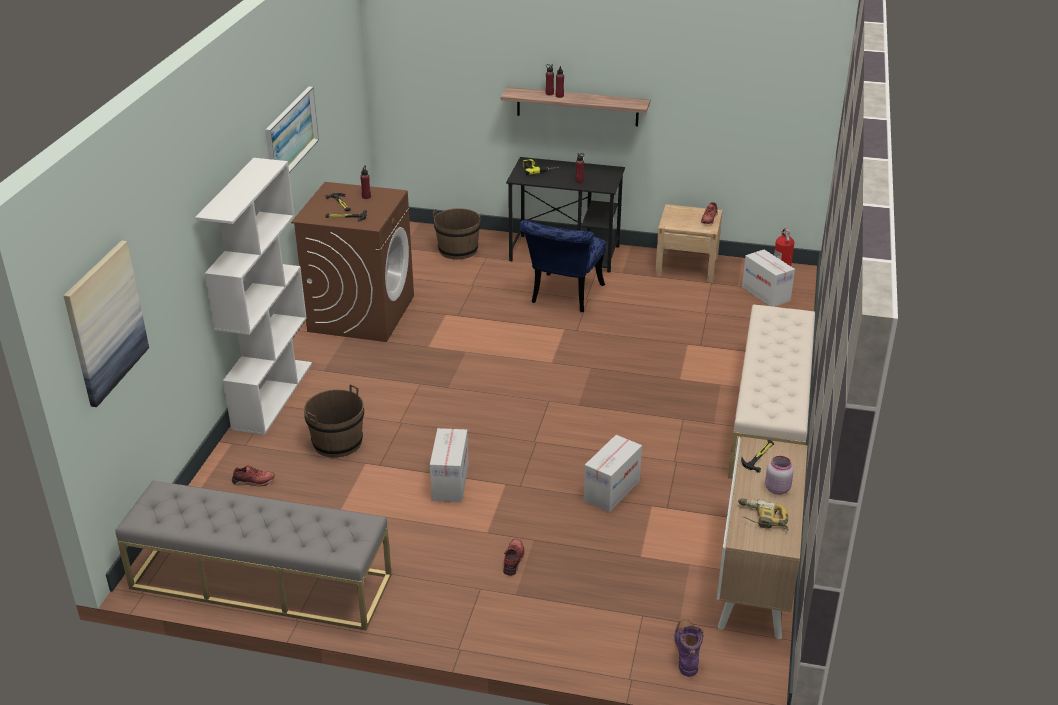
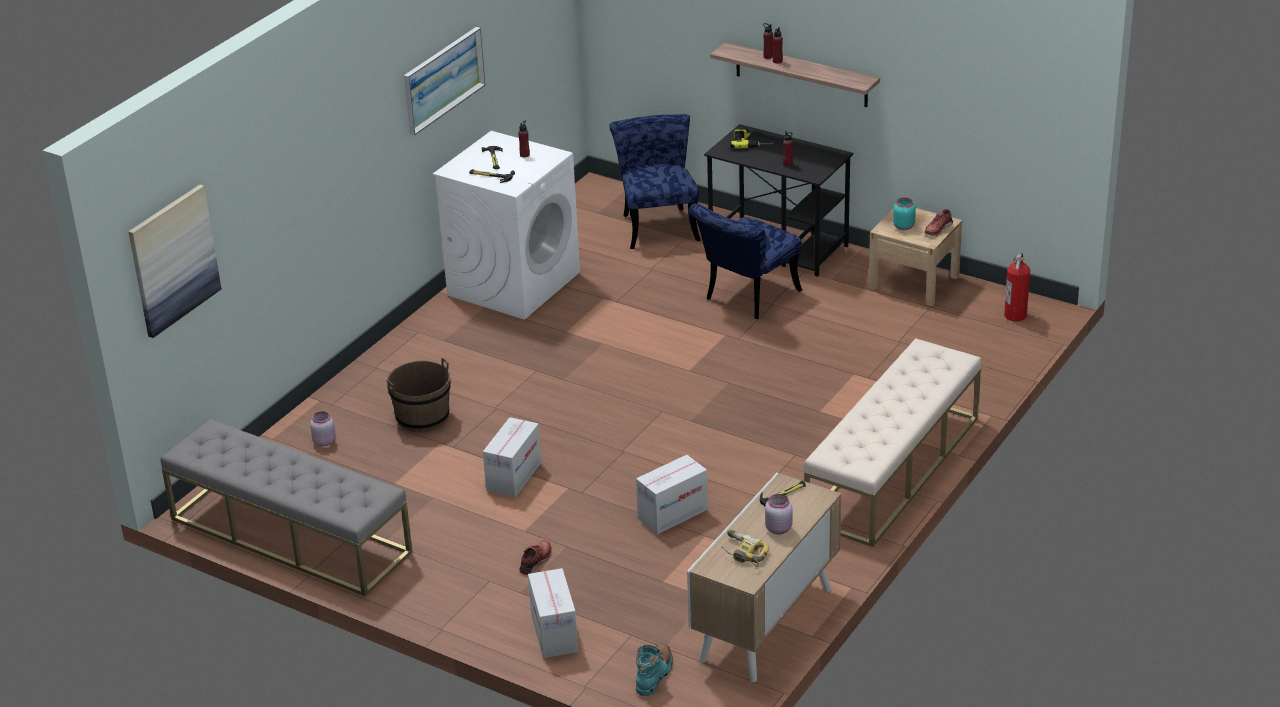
camera: 20 degrees right, 0 degrees up
white bookcase [195,158,312,435] -> none
red shoe [232,466,275,487] -> pink jar [310,411,336,446]
brown washing machine [291,182,414,342] -> white washing machine [433,131,580,319]
brown bucket [433,208,481,260] -> blue chair [609,114,701,249]
purple boot [674,619,704,677] -> turquoise boot [636,643,673,696]
cardboard box [742,250,795,307] -> cardboard box moved to [528,568,578,658]
none -> turquoise jar [893,197,916,230]

